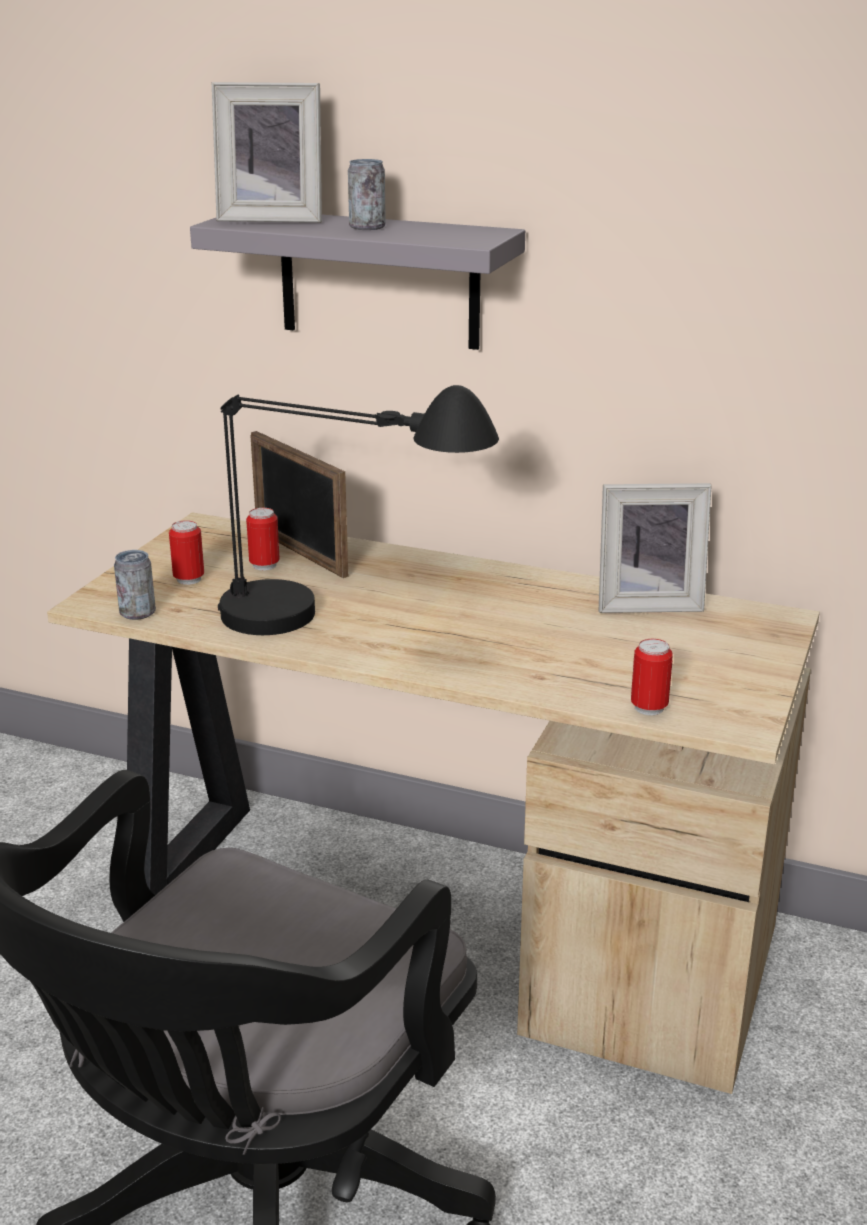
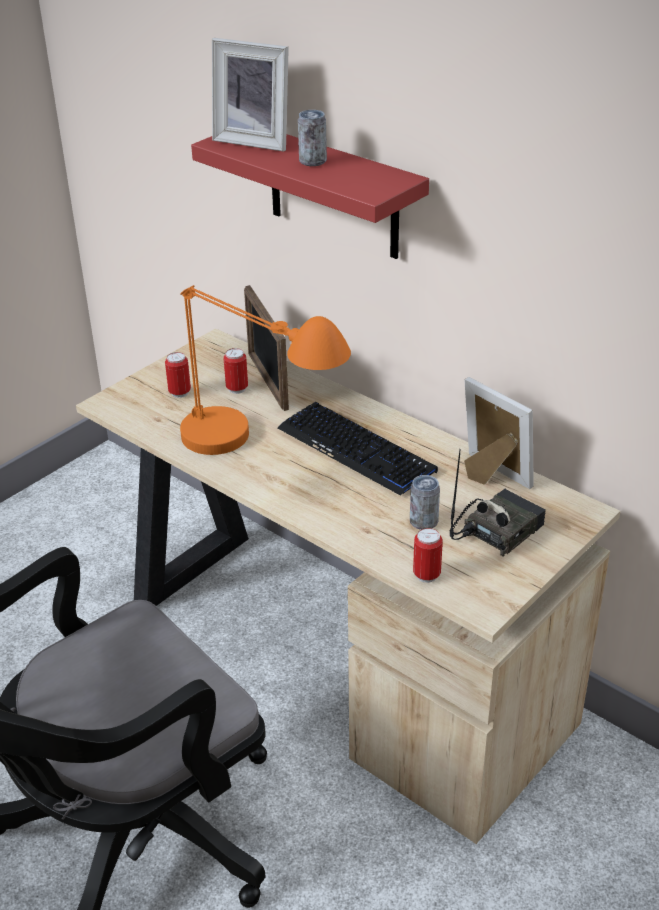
camera: 20 degrees right, 10 degrees up
can [114,550,156,620] -> can moved to [410,475,440,530]
grey shelf [190,215,525,350] -> red shelf [191,134,429,259]
black table lamp [218,385,499,635] -> orange table lamp [180,285,351,455]
picture frame [599,483,712,613] -> picture frame turned 150 degrees counterclockwise [464,377,534,489]
none -> keyboard [278,402,438,496]
none -> radio [450,449,546,557]

